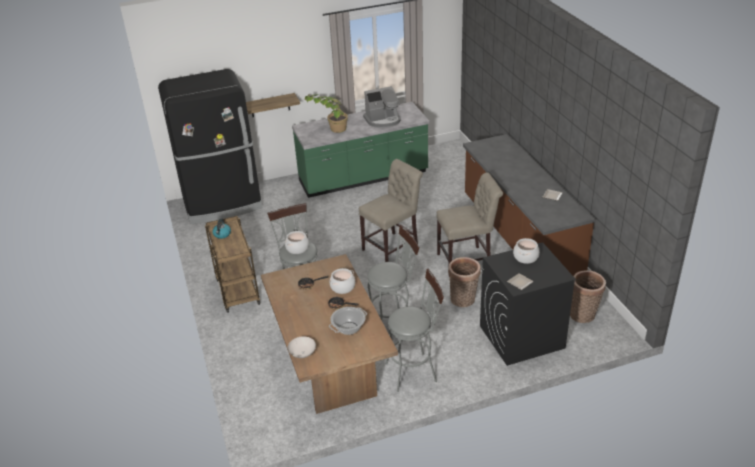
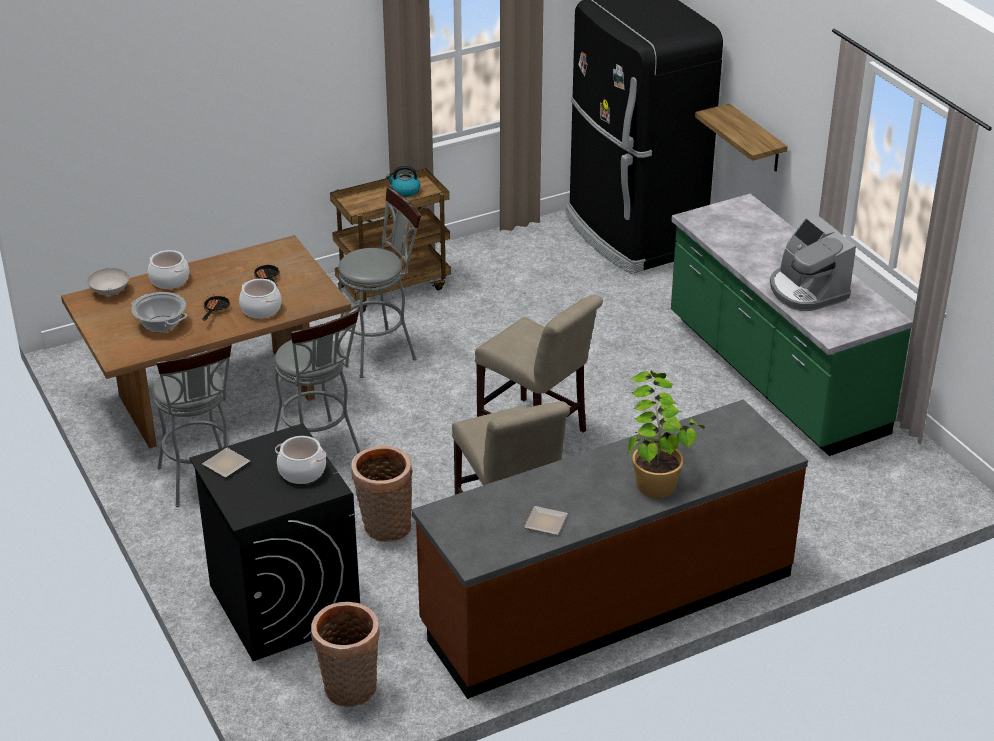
camera: 80 degrees right, 0 degrees up
cooking pot [285,231,309,254] -> cooking pot moved to [148,250,189,289]
potted plant [305,94,348,133] -> potted plant moved to [628,371,705,498]

